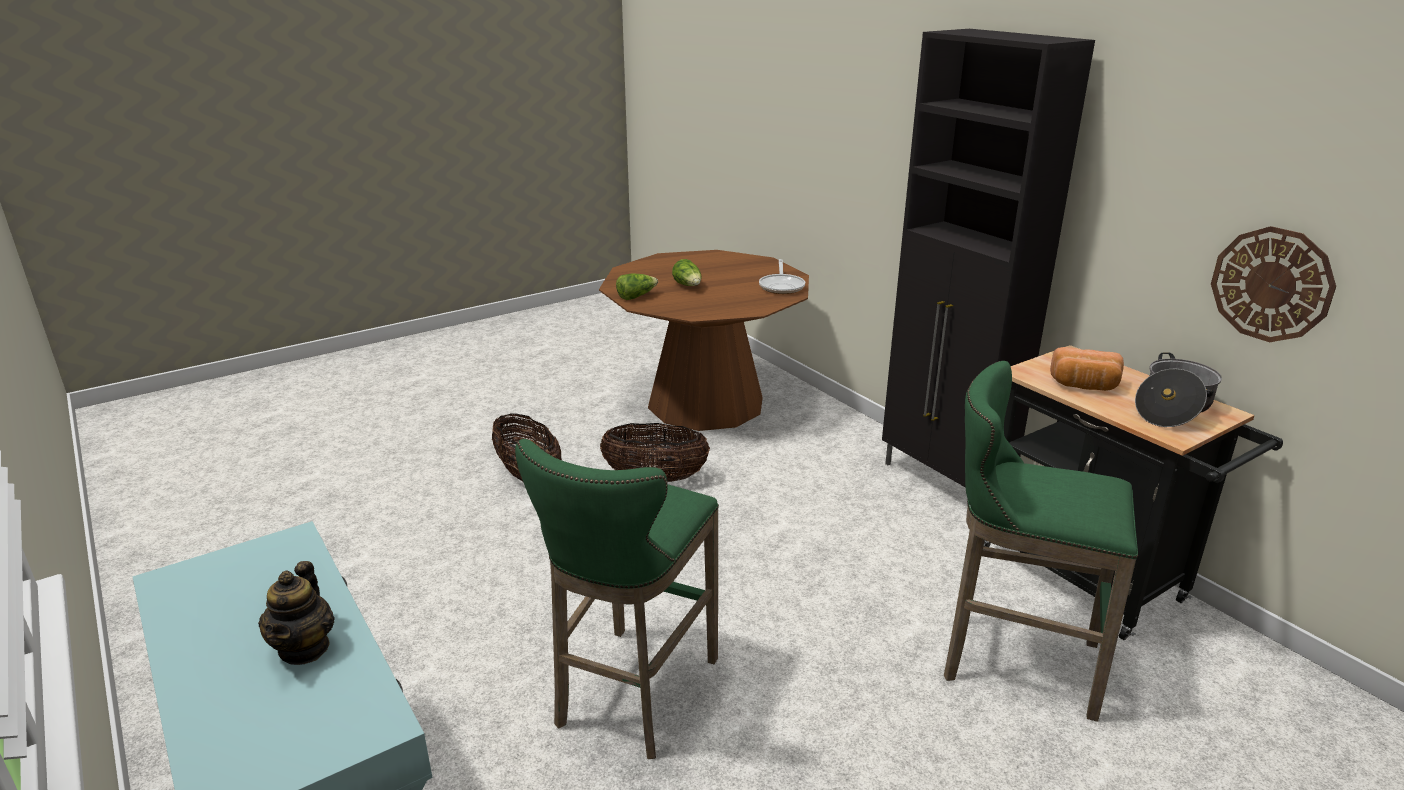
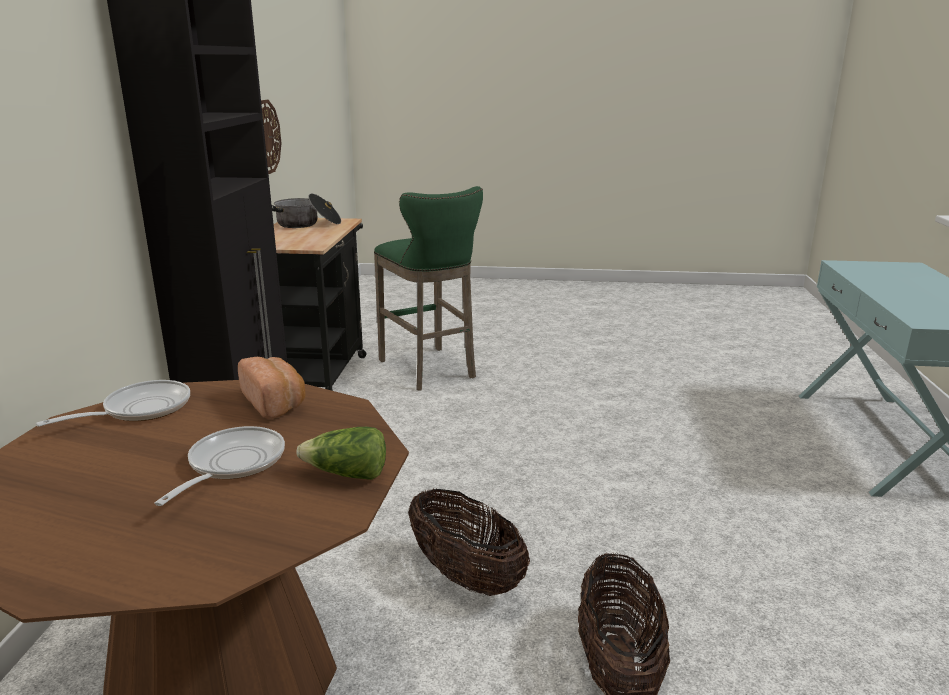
camera: 140 degrees left, 5 degrees down
teapot [258,561,335,665] -> none
green stool [515,439,719,759] -> none
lettuce [672,259,702,286] -> frying pan [155,426,285,506]
bread [1050,347,1124,391] -> bread moved to [238,357,306,419]

